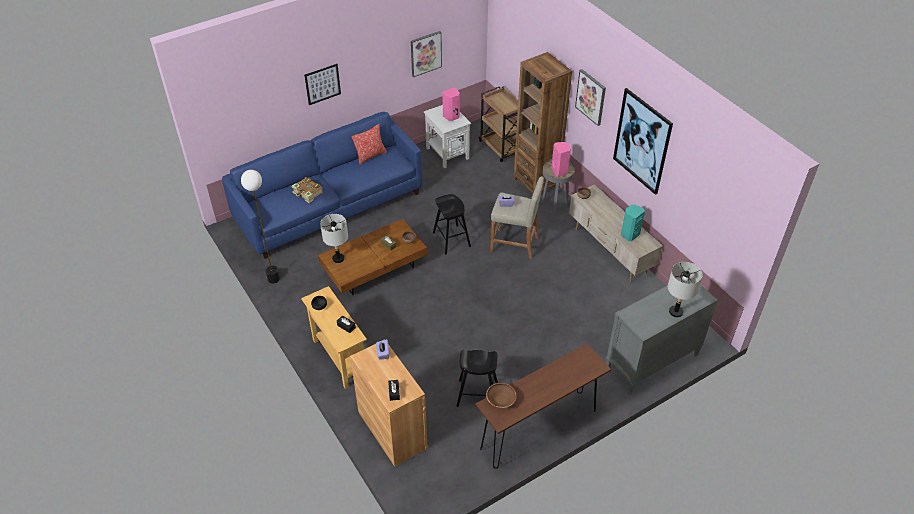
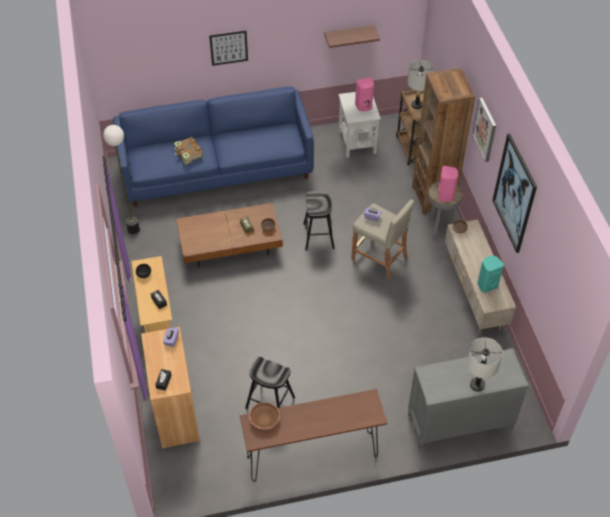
camera: 20 degrees right, 5 degrees up
grey table lamp [320,214,348,263] -> grey table lamp moved to [407,60,434,109]
pillow [351,124,387,165] -> none
picture [411,31,442,77] -> shelf [324,25,380,48]

